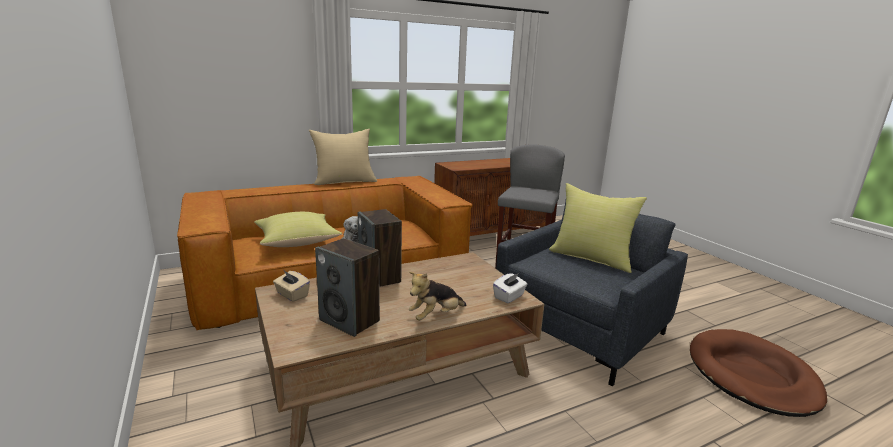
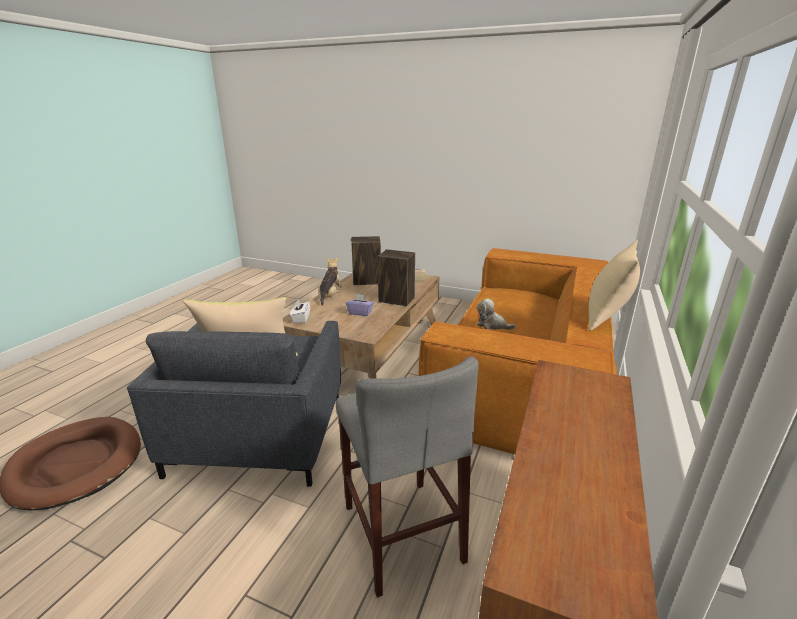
camera: 140 degrees right, 5 degrees up
yellow pillow [254,212,343,247] -> none
none -> purple tissue box [346,294,374,316]

